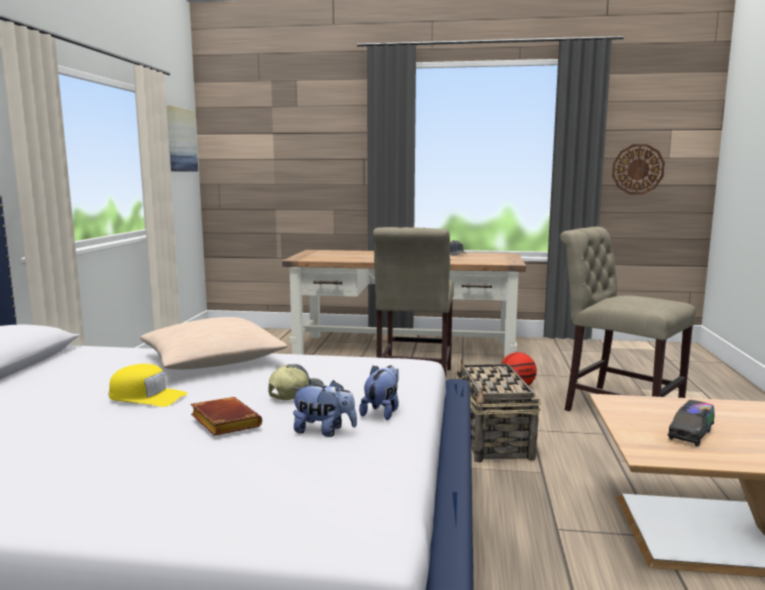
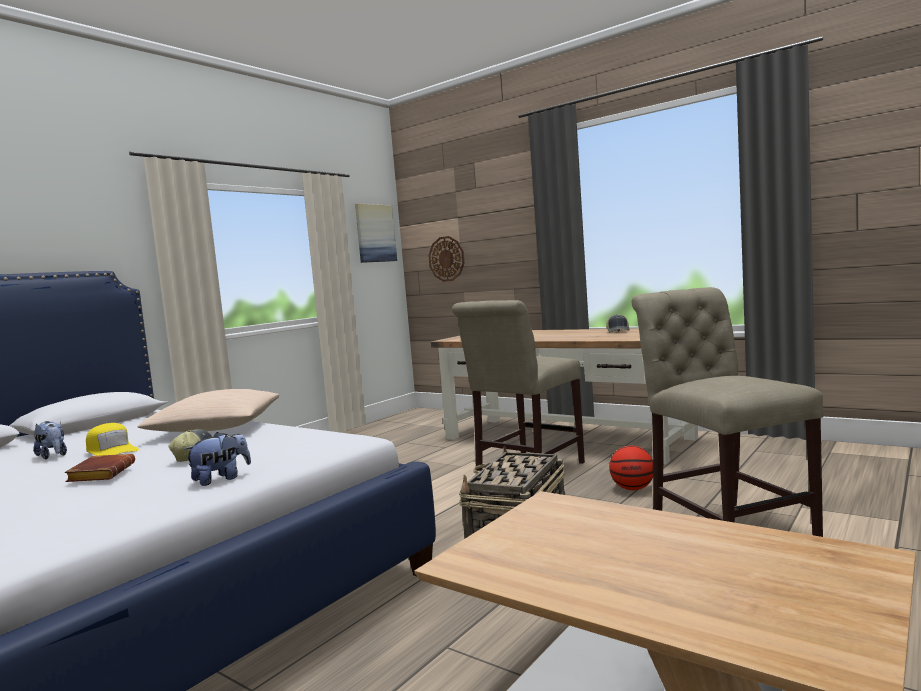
camera: 30 degrees right, 5 degrees down
plush toy [291,380,357,437] -> plush toy moved to [33,421,67,459]
wall clock [612,144,665,195] -> wall clock moved to [428,236,464,282]
toy truck [668,400,715,446] -> none

